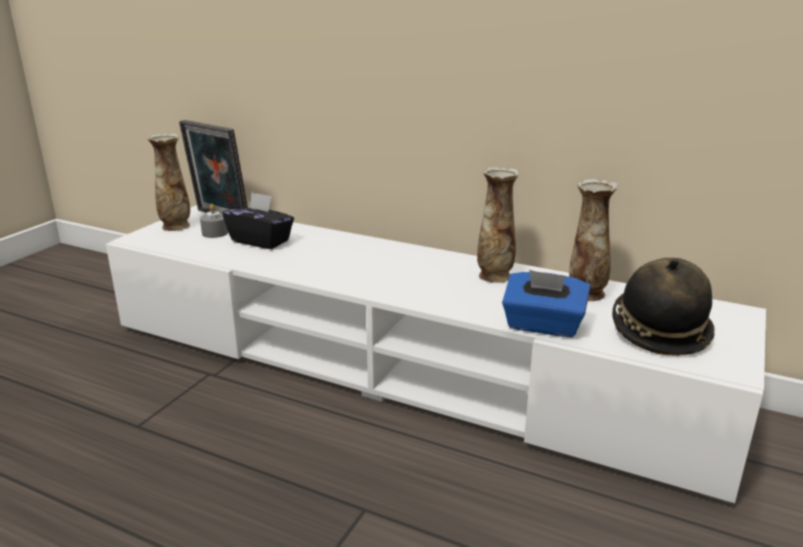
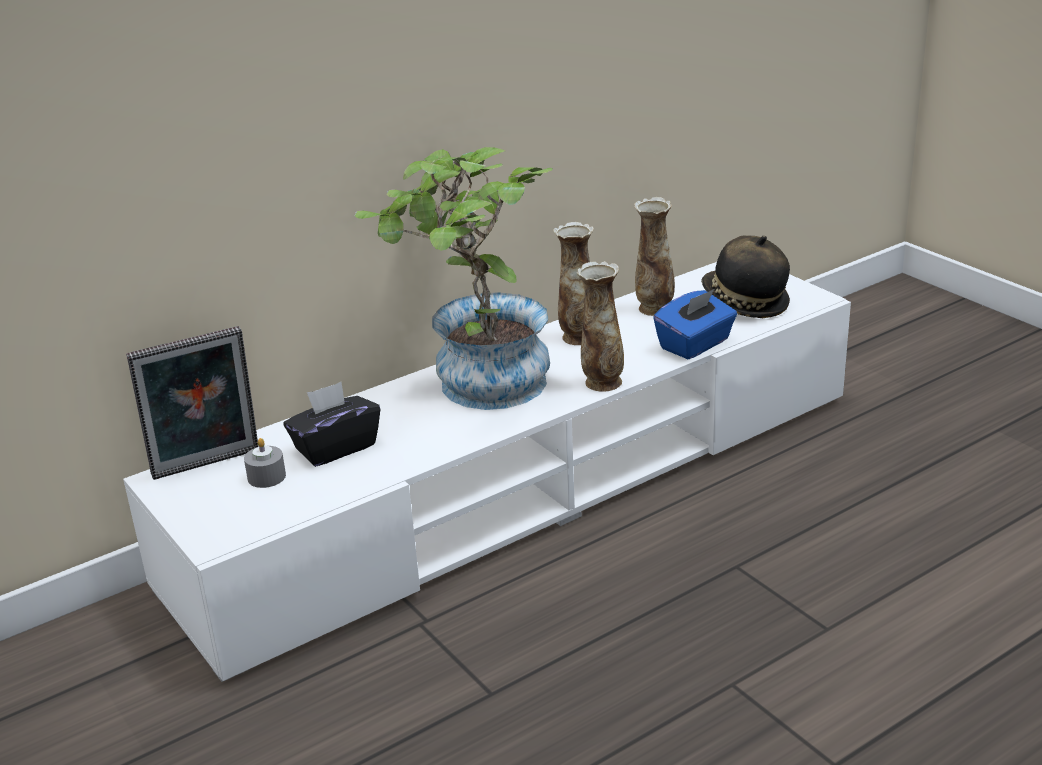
camera: 60 degrees left, 5 degrees up
vase [147,134,190,231] -> vase moved to [576,261,624,392]
none -> potted plant [355,147,553,410]

